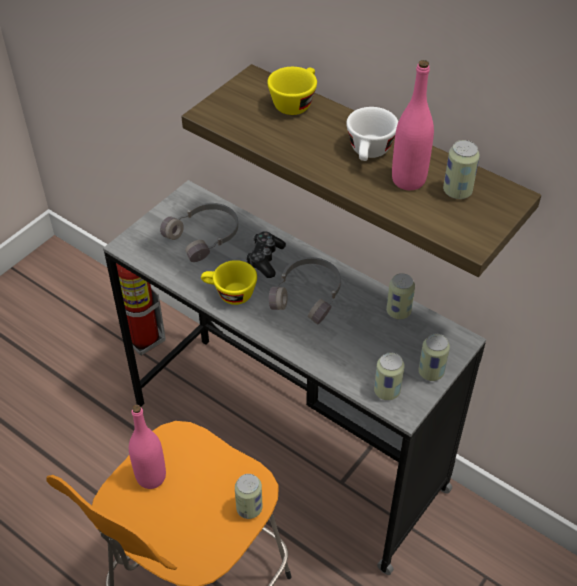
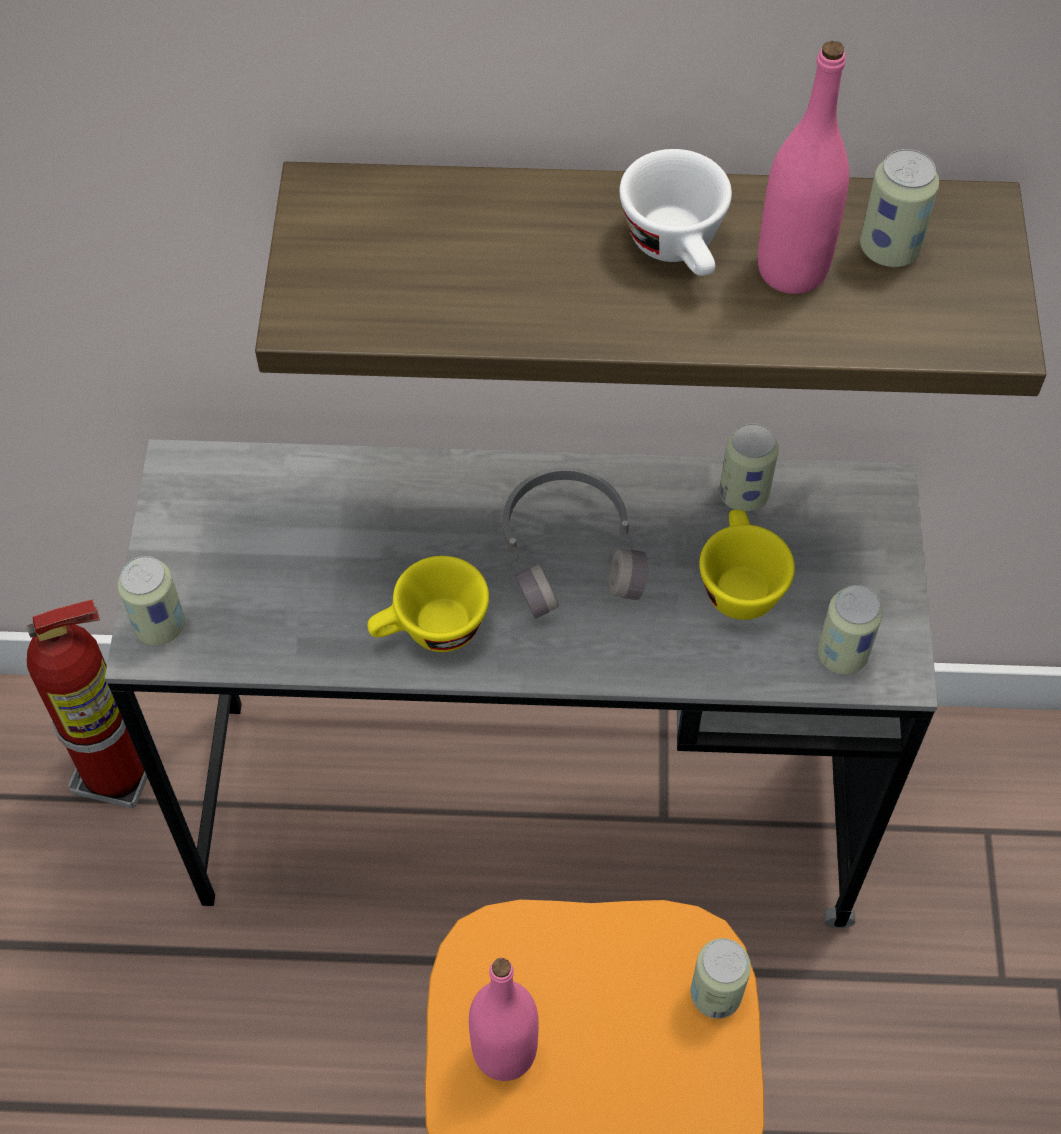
camera: 35 degrees left, 10 degrees up
grey headphones [160,203,238,262] -> none
game controller [246,231,286,278] -> none
yellow cup [267,67,317,115] -> yellow cup moved to [699,510,795,620]
can [418,334,450,381] -> can moved to [118,556,185,646]

